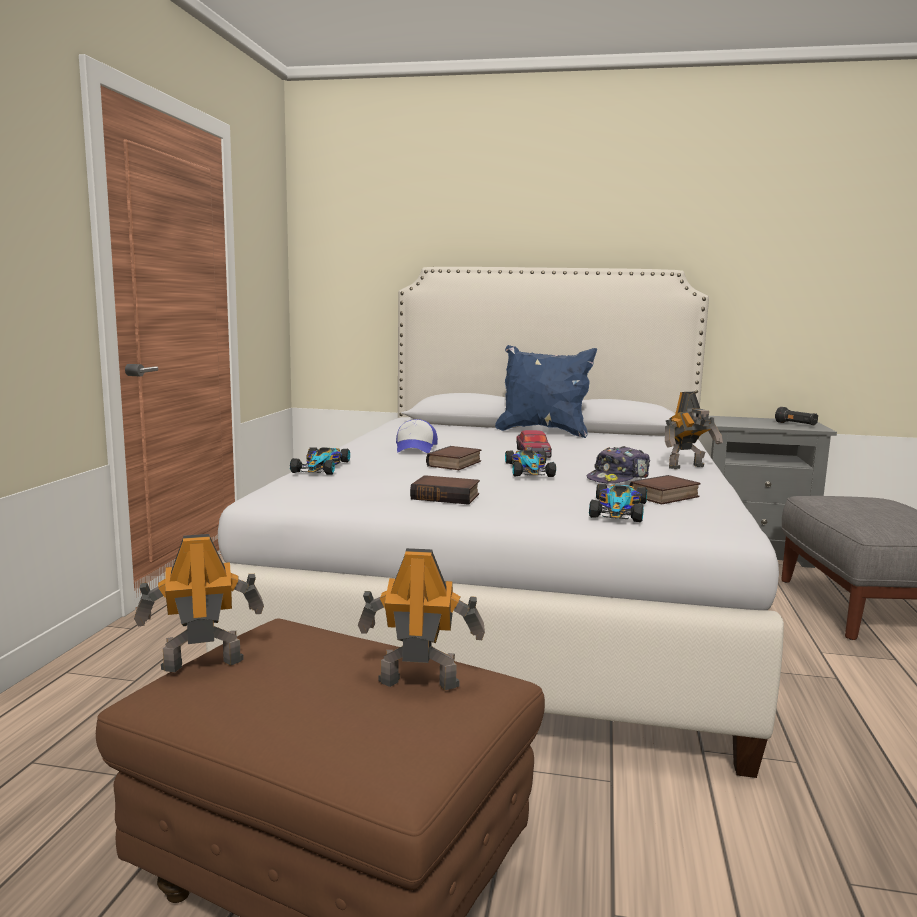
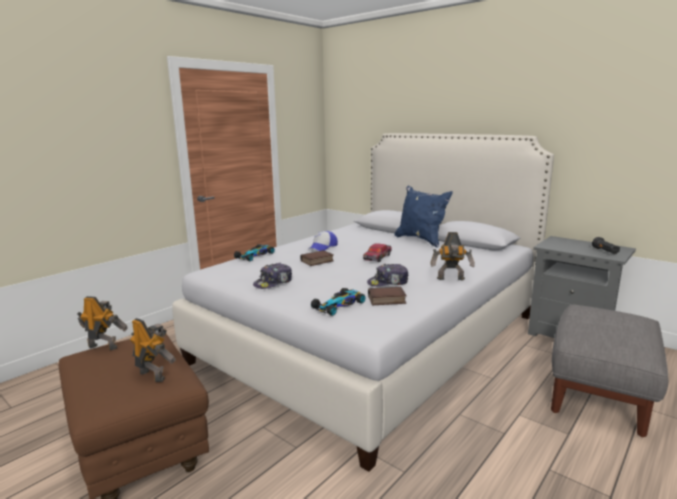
camera: 30 degrees right, 5 degrees up
book [410,475,480,505] -> cap [253,263,292,289]
toy car [505,450,556,477] -> none

